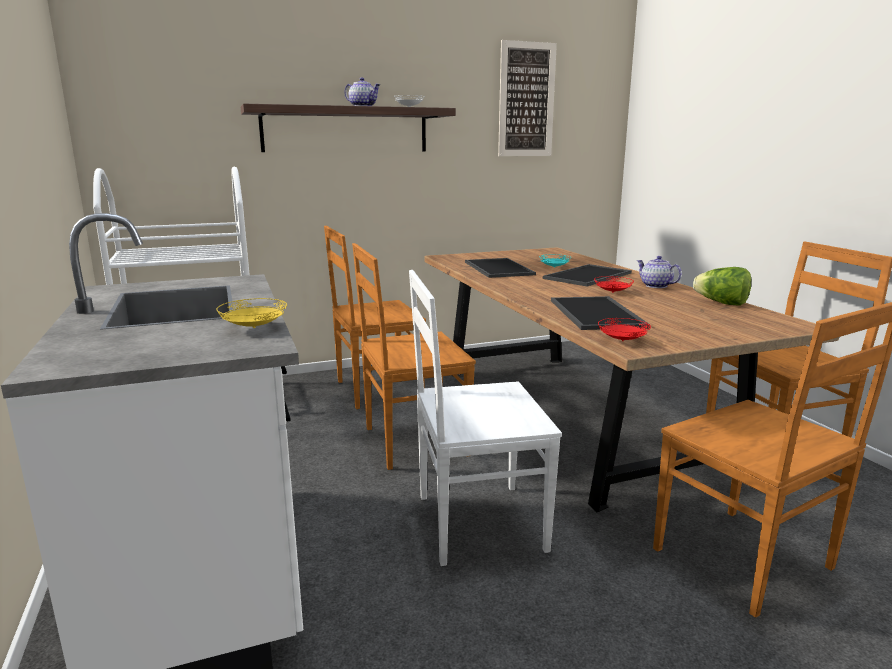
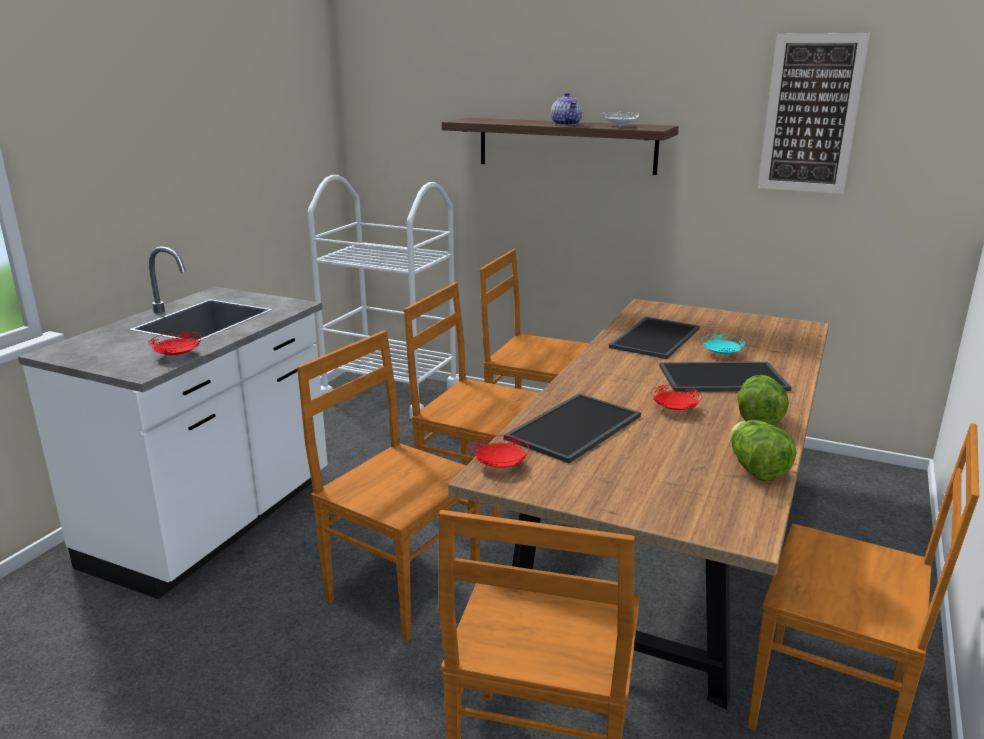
camera: 45 degrees right, 5 degrees up
yellow plate [216,298,287,328] -> red plate [148,331,202,356]
white chair [409,270,562,566] -> brown chair [297,330,481,642]
teapot [636,256,682,288] -> lettuce [737,375,789,425]

